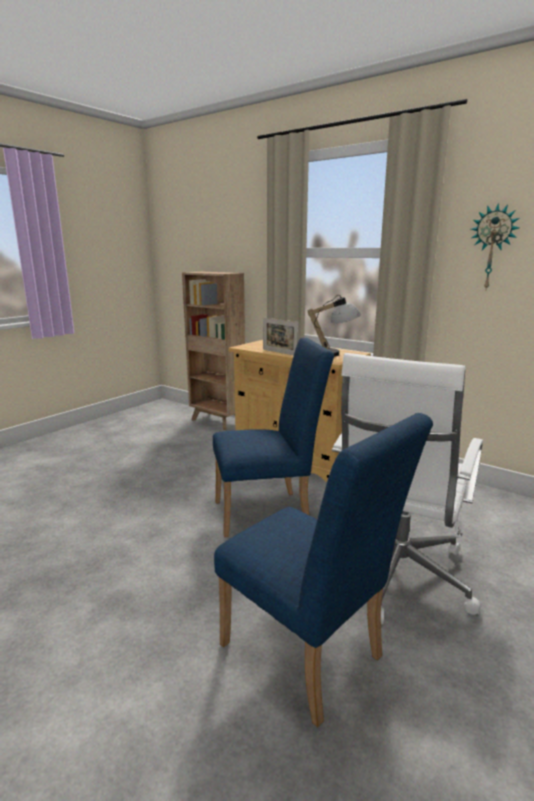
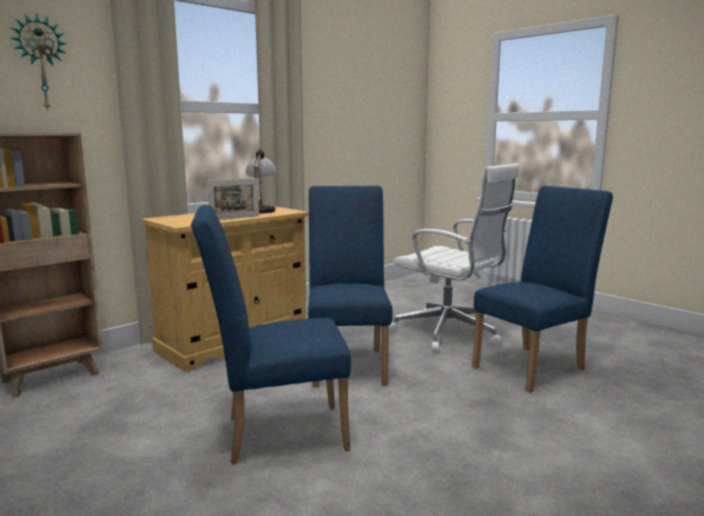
camera: 80 degrees left, 5 degrees down
wall clock [471,204,520,289] -> wall clock moved to [11,13,67,111]
none -> blue chair [191,205,351,464]

